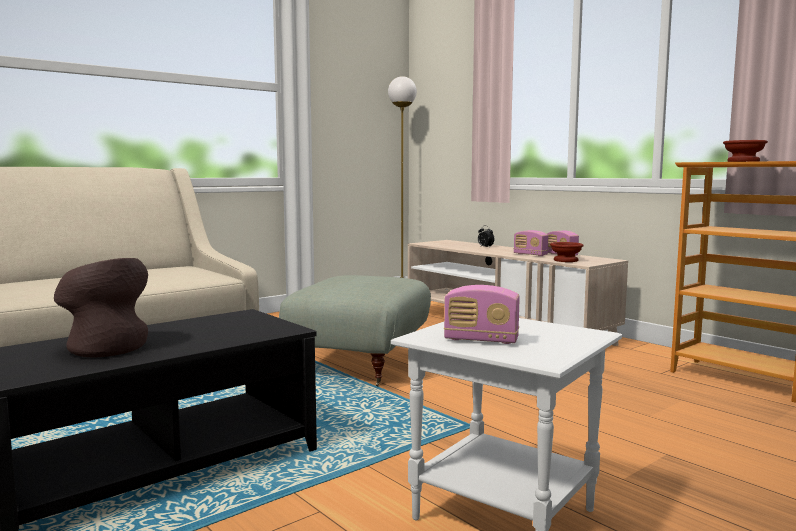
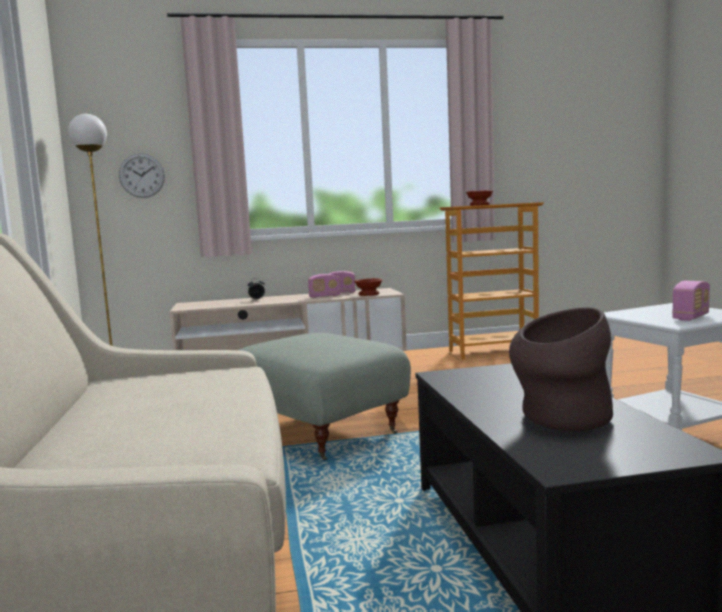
camera: 60 degrees left, 0 degrees up
none -> wall clock [119,153,165,198]

